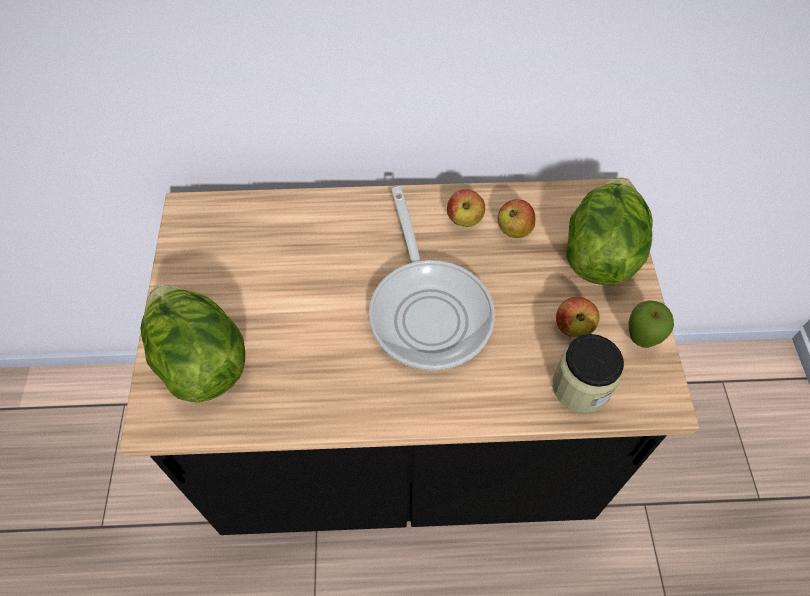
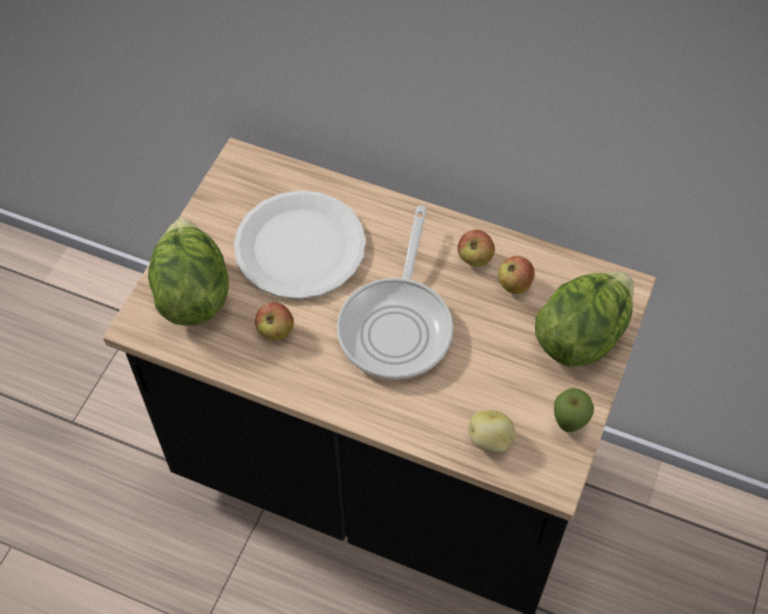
camera: 25 degrees right, 0 degrees up
jar [552,334,624,413] -> potato [468,410,516,453]
apple [556,297,599,338] -> apple moved to [255,302,294,340]
none -> white plate [234,190,366,299]

